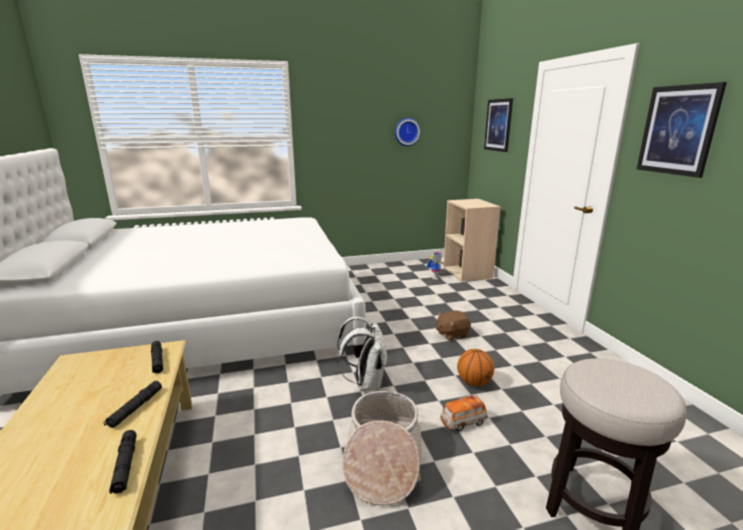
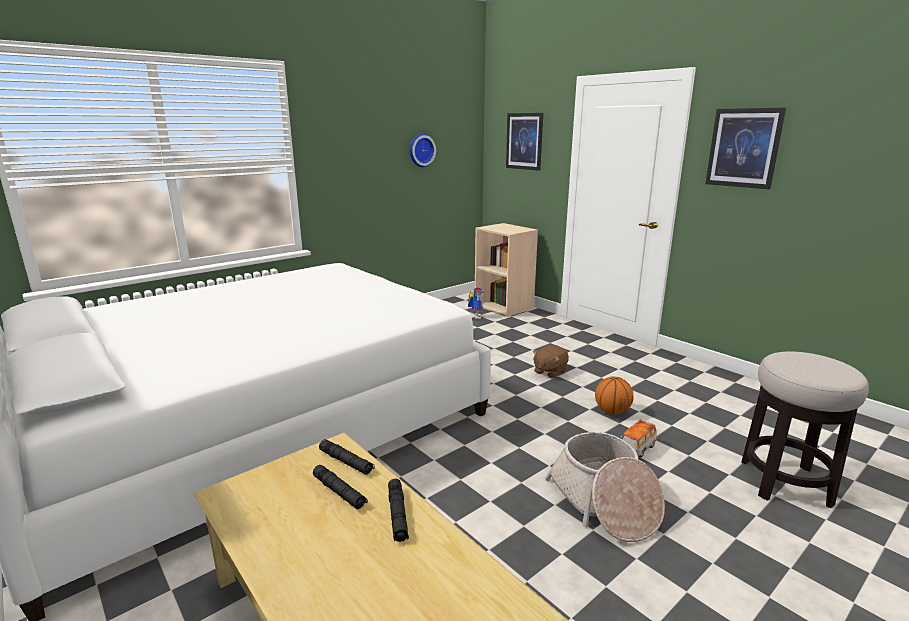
camera: 25 degrees left, 0 degrees up
black flashlight [109,430,137,494] -> black flashlight moved to [313,465,368,509]
white backpack [337,317,387,391] -> none

